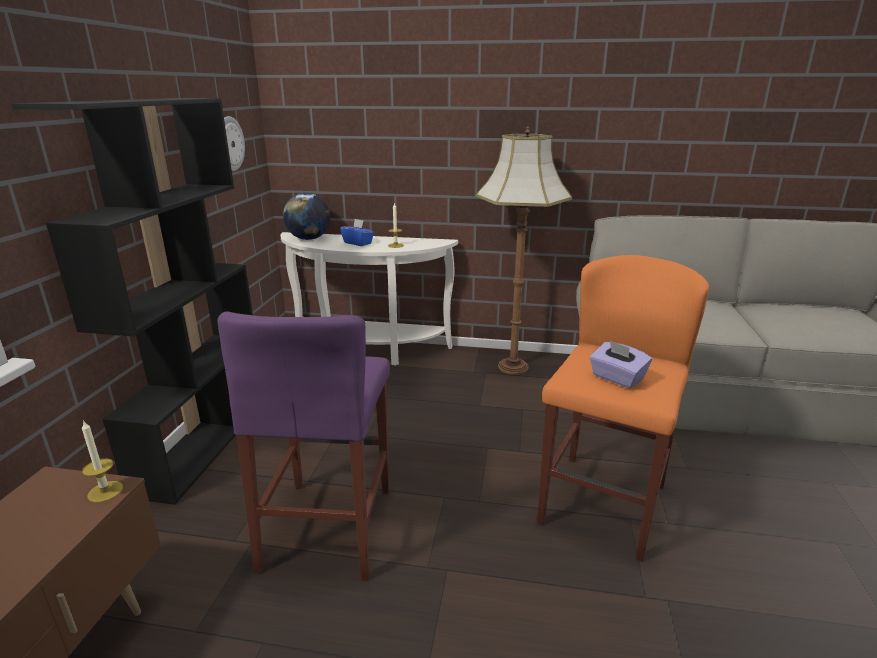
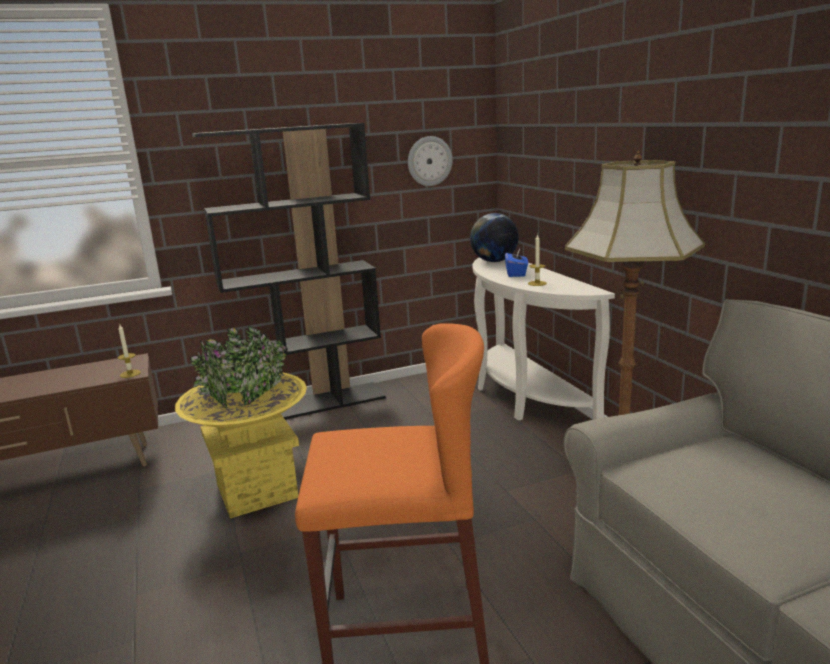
camera: 60 degrees right, 5 degrees down
purple stool [217,312,390,581] -> yellow planter [175,326,307,518]
purple tissue box [590,340,652,388] -> none

